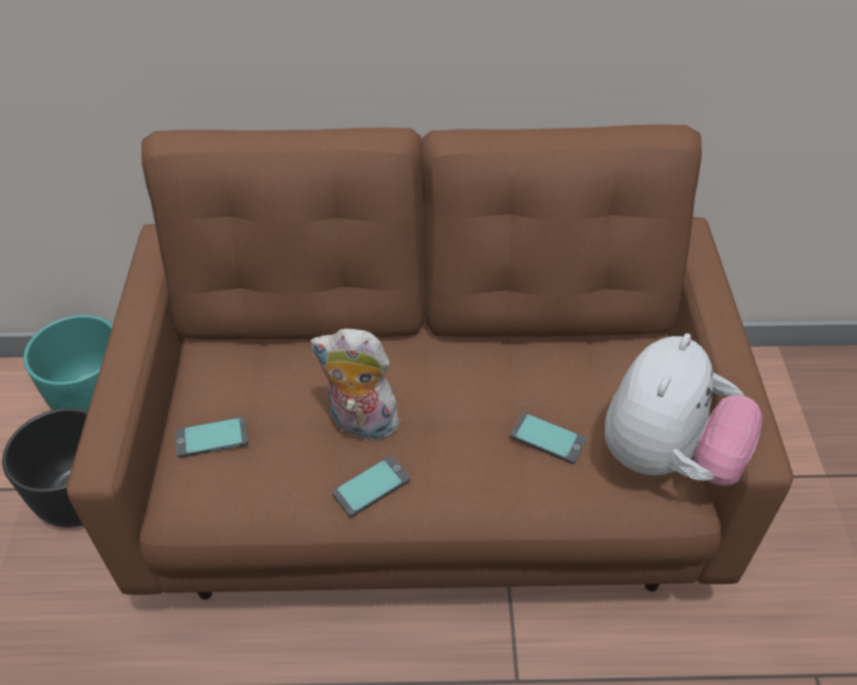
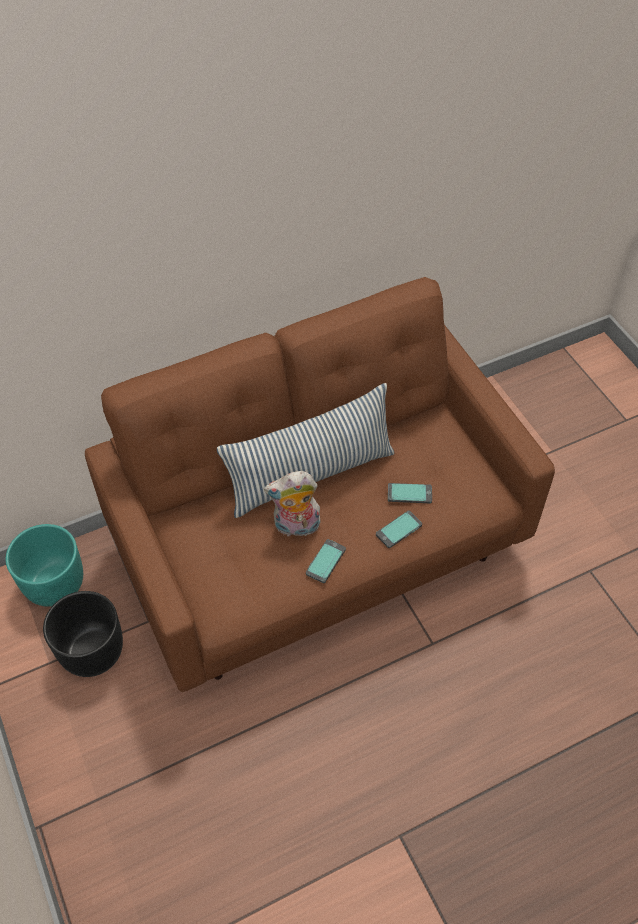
camera: 25 degrees left, 5 degrees up
phone [175,417,248,458] -> phone moved to [376,510,422,548]
plush toy [605,333,763,486] -> none
none -> pillow [217,383,394,518]

